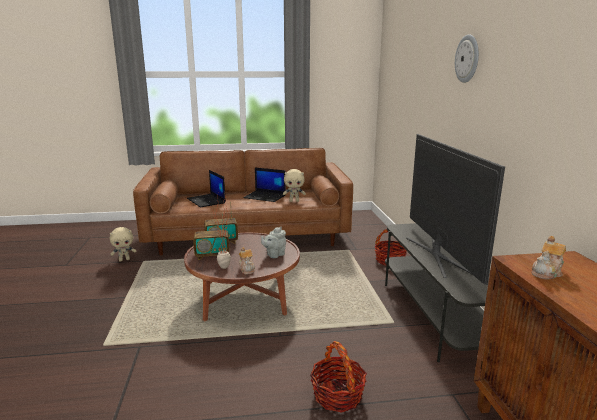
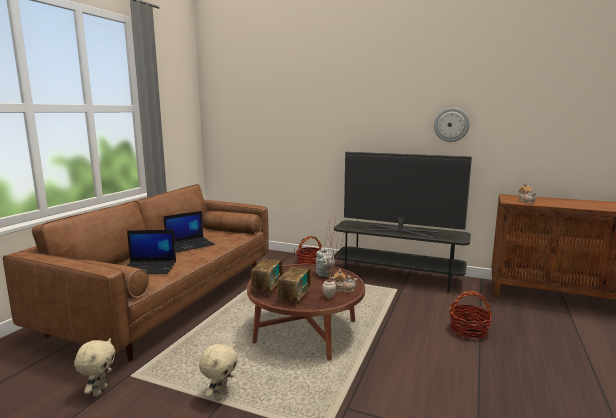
camera: 60 degrees left, 5 degrees down
beige plush toy [283,169,306,202] -> beige plush toy moved to [199,344,238,401]
wall clock [455,34,479,83] -> wall clock moved to [434,108,470,142]

